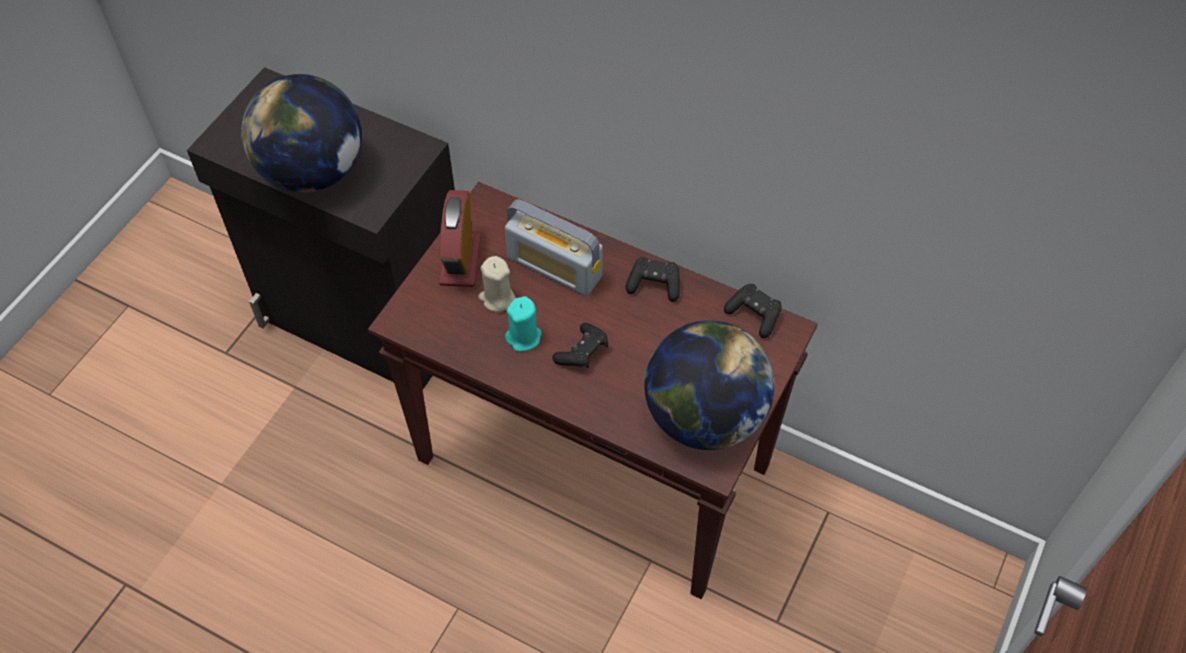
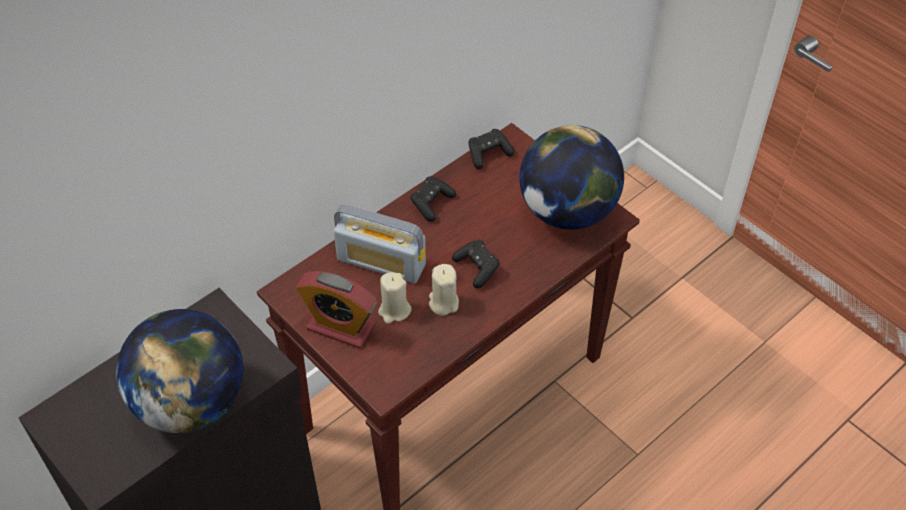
camera: 70 degrees left, 5 degrees down
radio [505,200,603,296] -> radio turned 60 degrees clockwise [334,204,426,283]
turquoise candle [505,296,542,352] -> beige candle [429,264,459,315]

